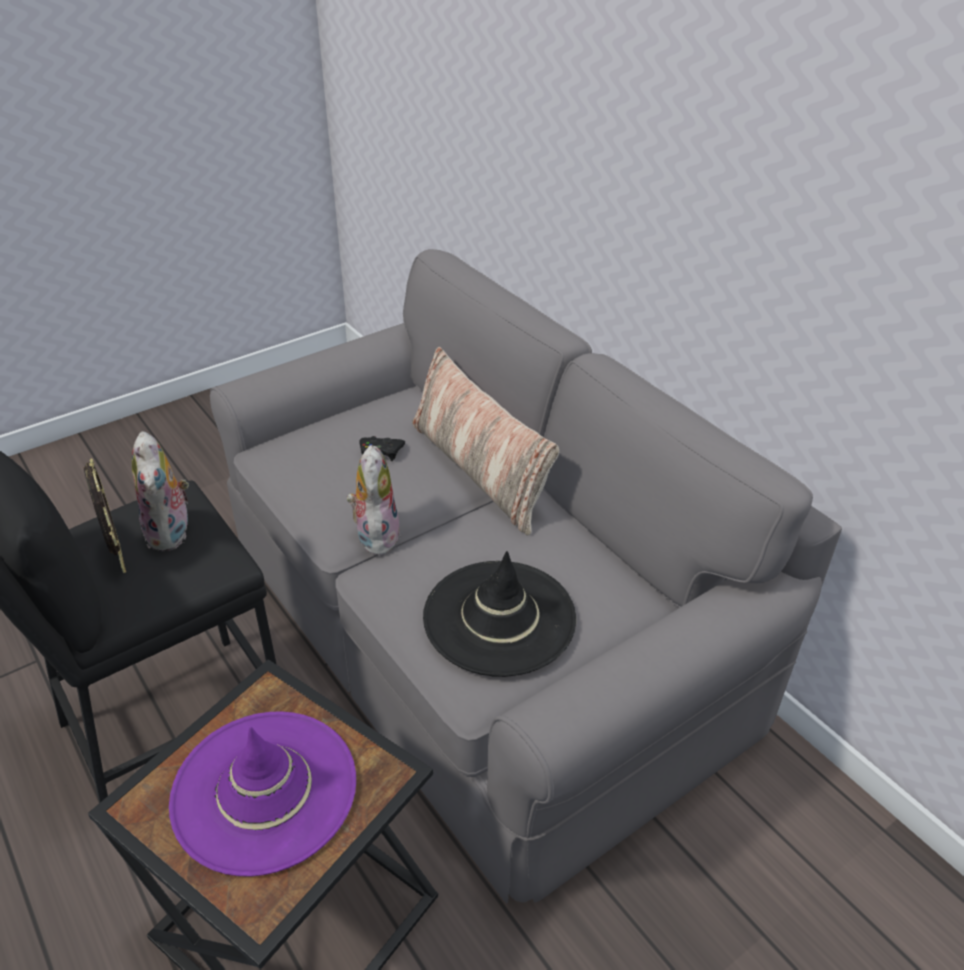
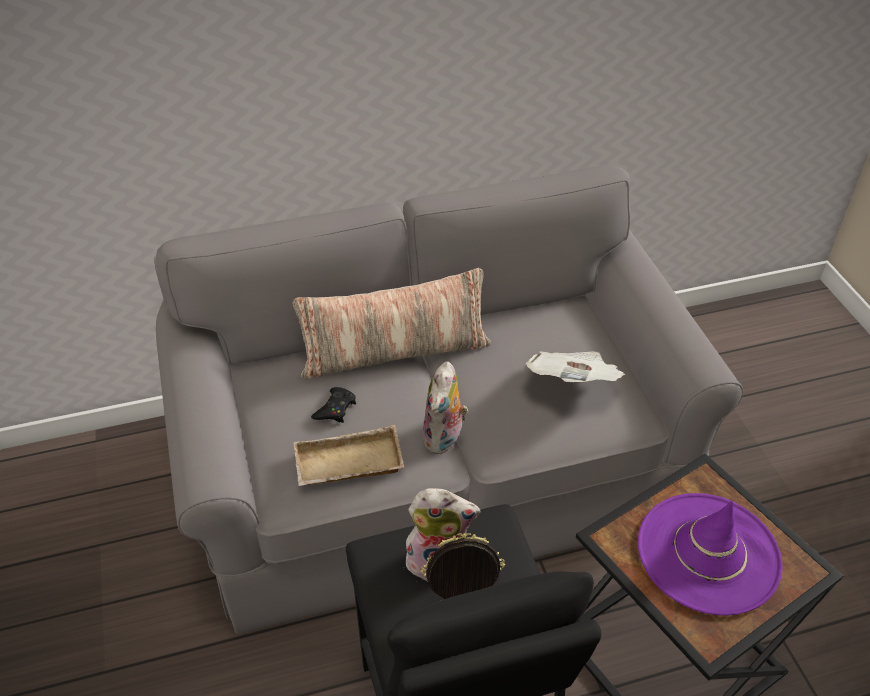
camera: 70 degrees left, 5 degrees up
plush toy [347,445,401,555] -> plush toy turned 90 degrees counterclockwise [423,362,468,454]
black hat [423,551,576,677] -> newspaper [526,351,626,382]
none -> beige tray [293,425,404,486]

